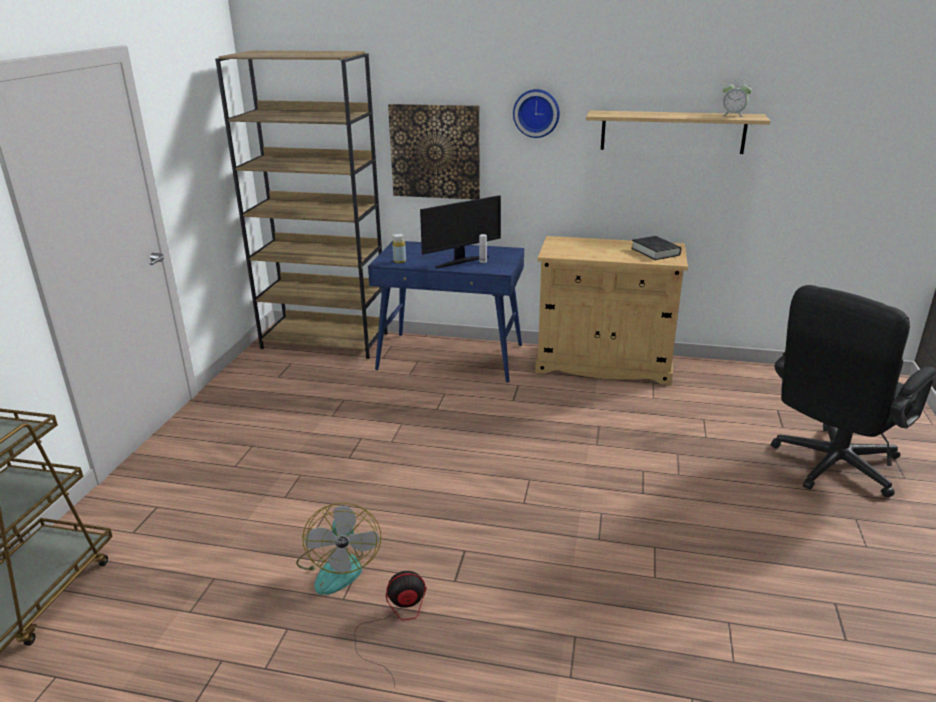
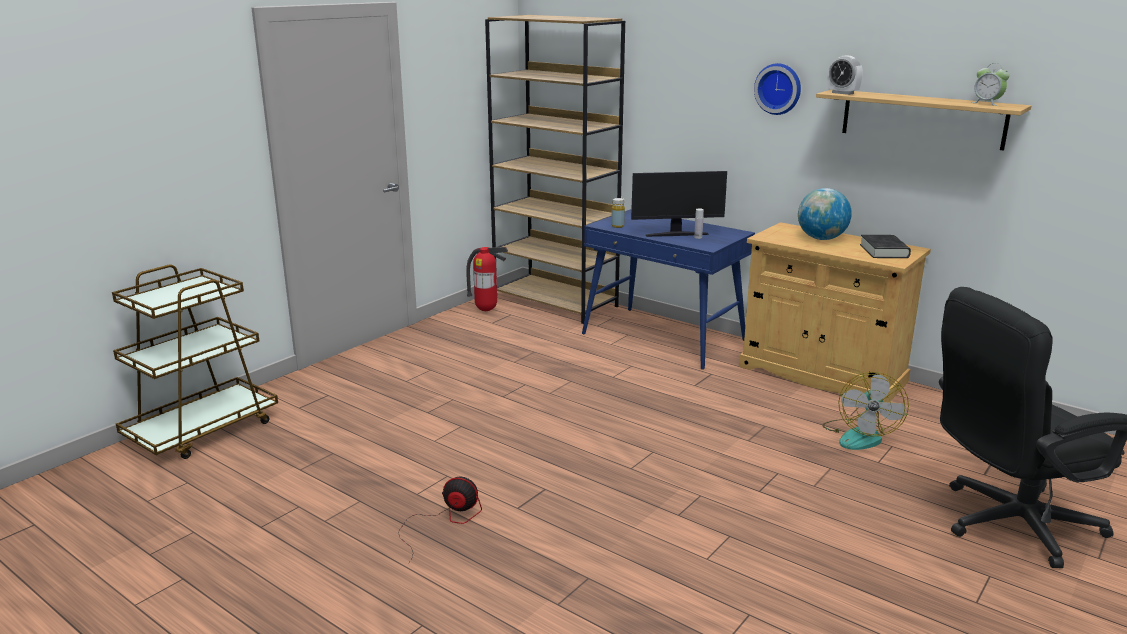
camera: 25 degrees right, 5 degrees down
fan [296,503,381,595] -> fan moved to [822,372,909,450]
picture [388,104,480,200] -> none
none -> fire extinguisher [466,247,508,311]
none -> globe [798,188,852,240]
none -> alarm clock [827,56,863,95]

